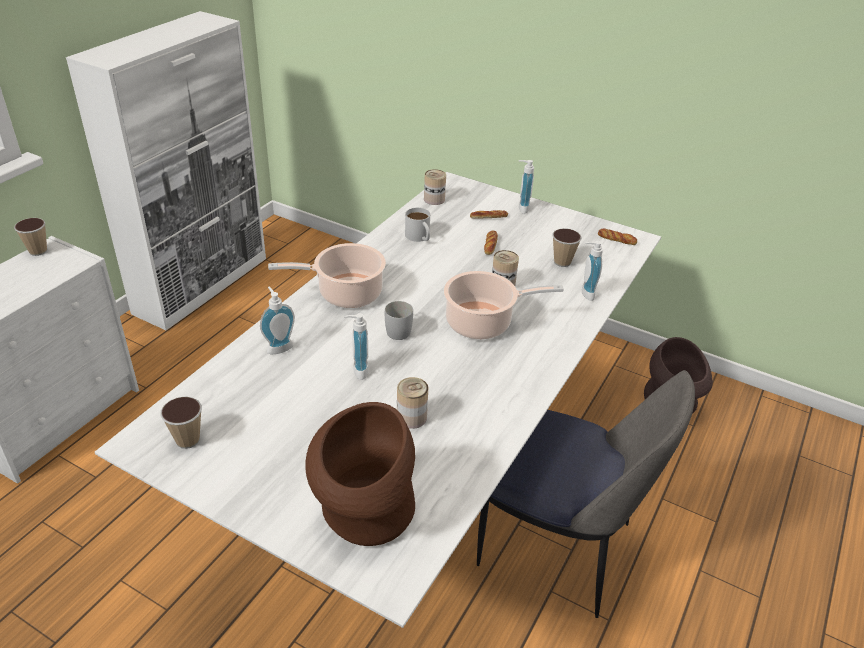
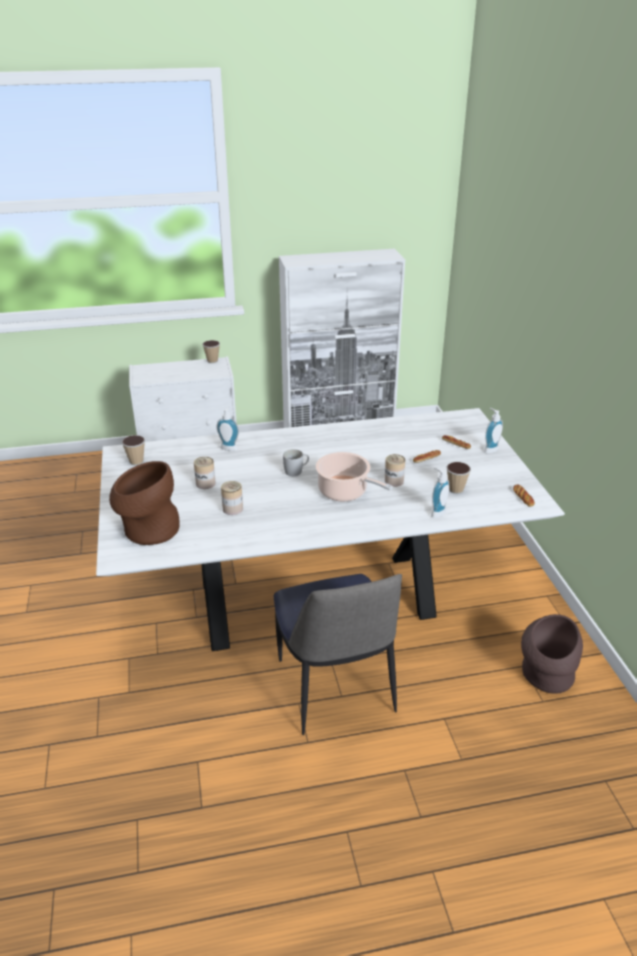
camera: 50 degrees right, 5 degrees down
cooking pot [268,243,386,308] -> none
soap dispenser [344,313,368,380] -> none
white mug [405,207,430,242] -> none
can [424,169,446,205] -> can moved to [194,457,216,489]

